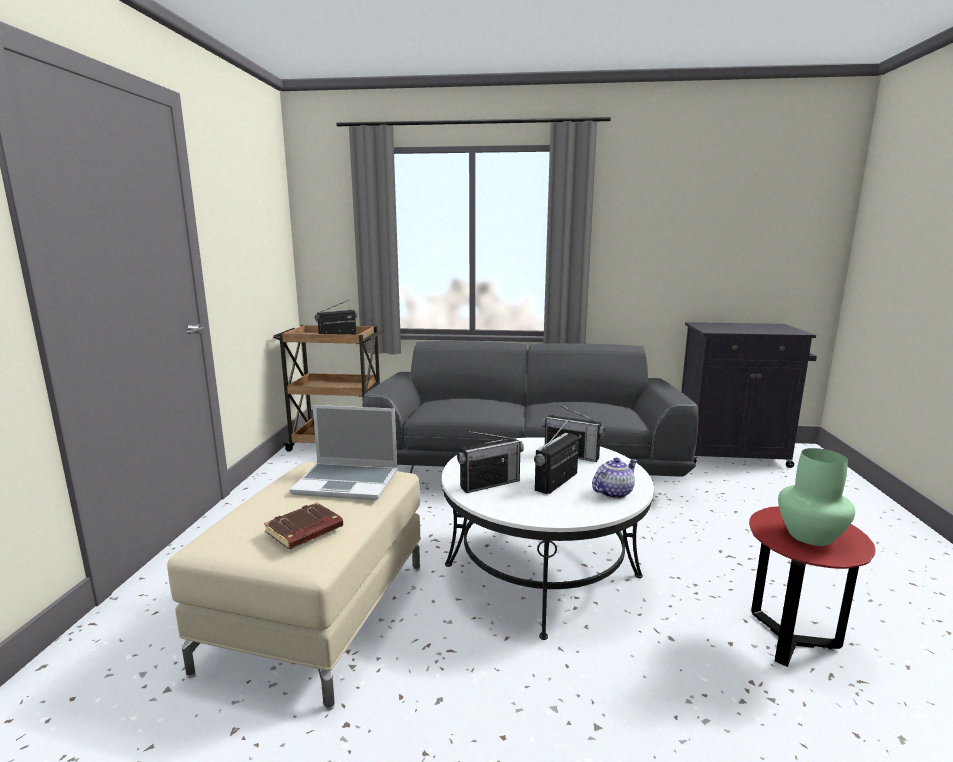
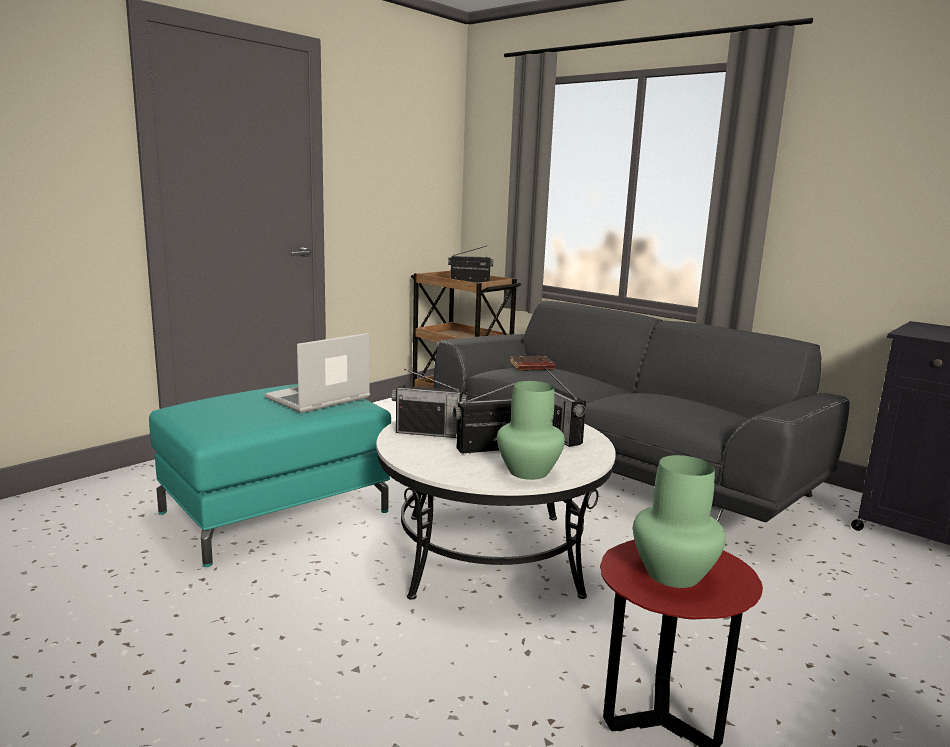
camera: 35 degrees right, 0 degrees up
beige ottoman [167,461,421,711] -> turquoise ottoman [149,384,391,567]
brown book [264,502,343,549] -> brown book moved to [510,355,555,370]
laptop [290,405,398,500] -> laptop turned 90 degrees clockwise [265,333,370,413]
teapot [592,458,637,499] -> green vase [497,381,565,480]

